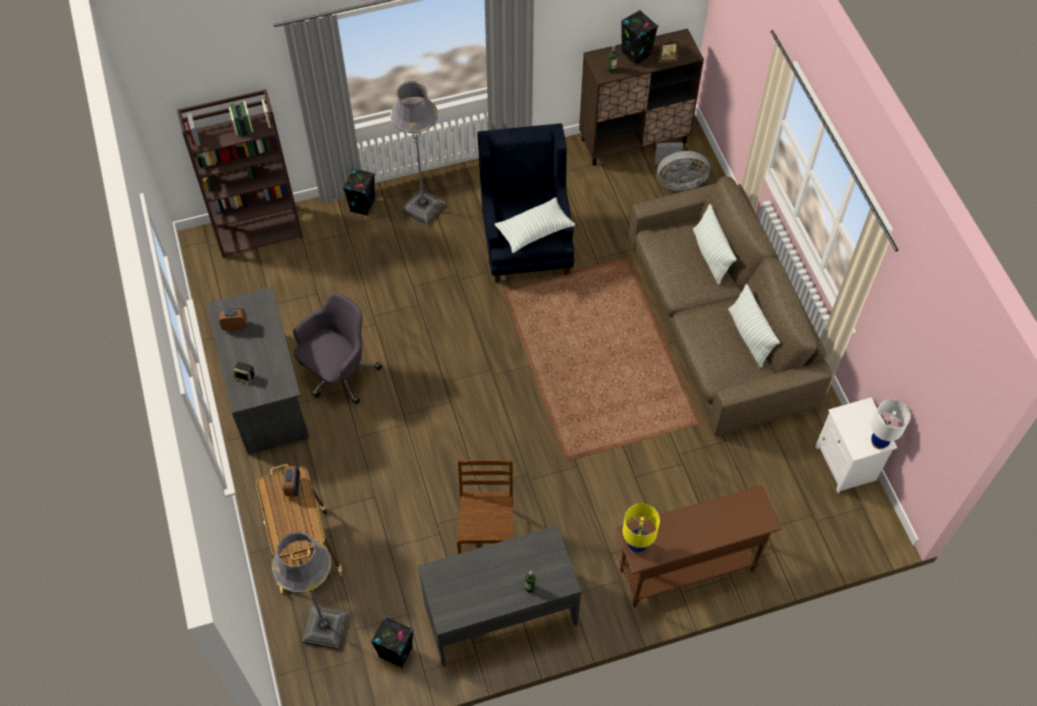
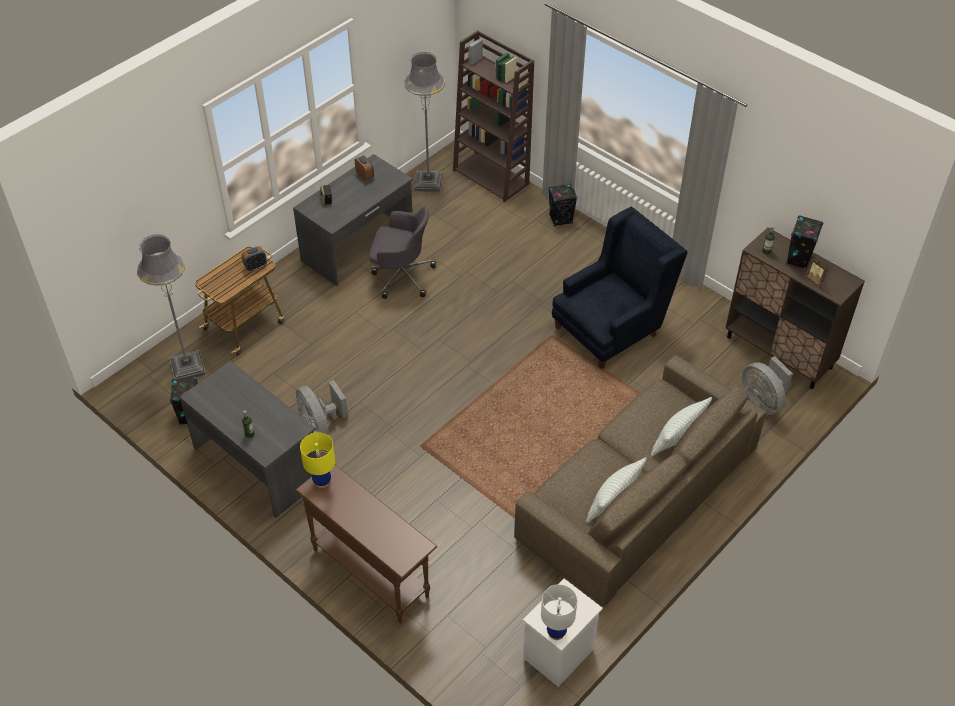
camera: 60 degrees right, 10 degrees down
grey floor lamp [391,81,445,225] -> grey floor lamp moved to [404,52,445,192]
brown chair [457,459,514,554] -> grey fan [296,380,348,435]
pillow [495,197,575,253] -> none

